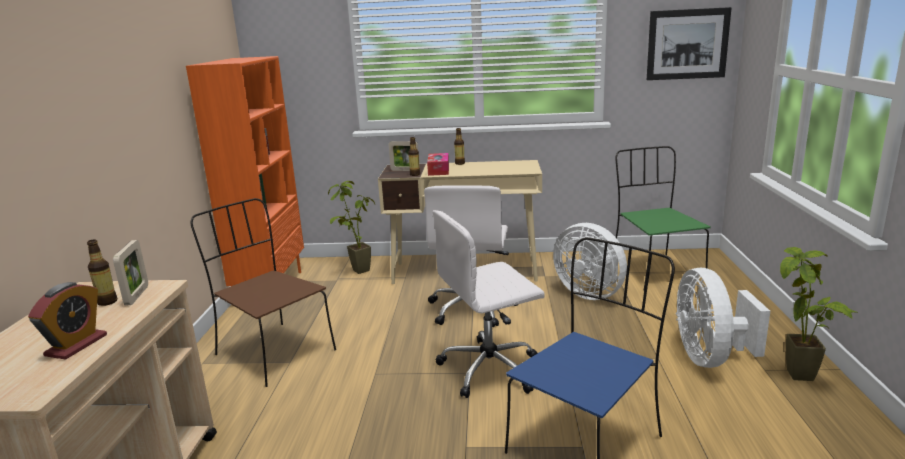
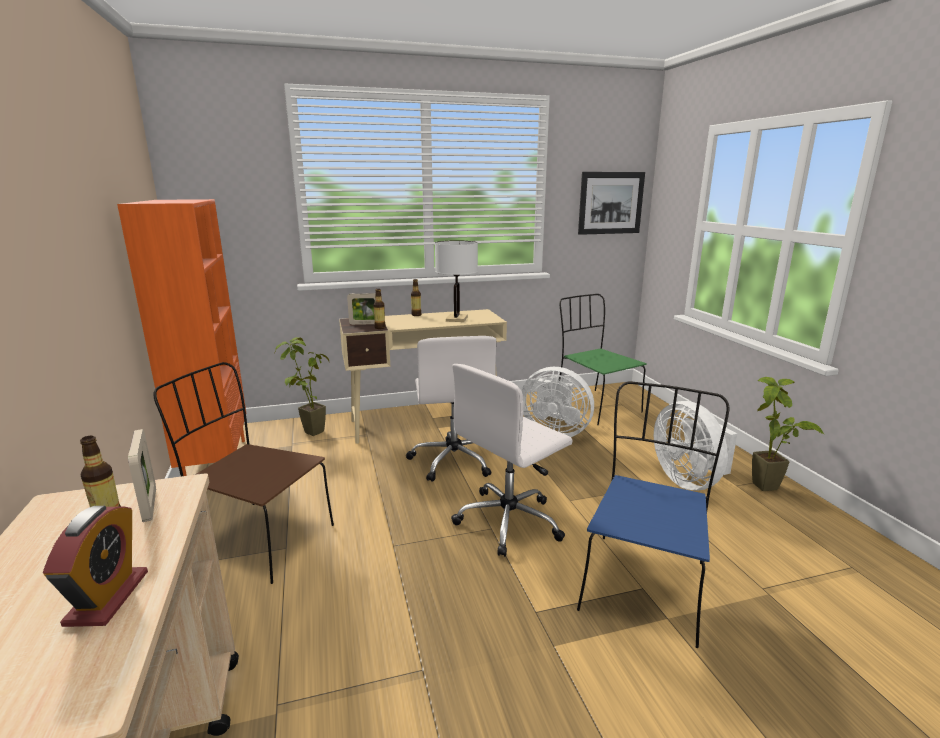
camera: 20 degrees left, 0 degrees up
tissue box [427,153,449,176] -> none
none -> white table lamp [435,240,478,322]

